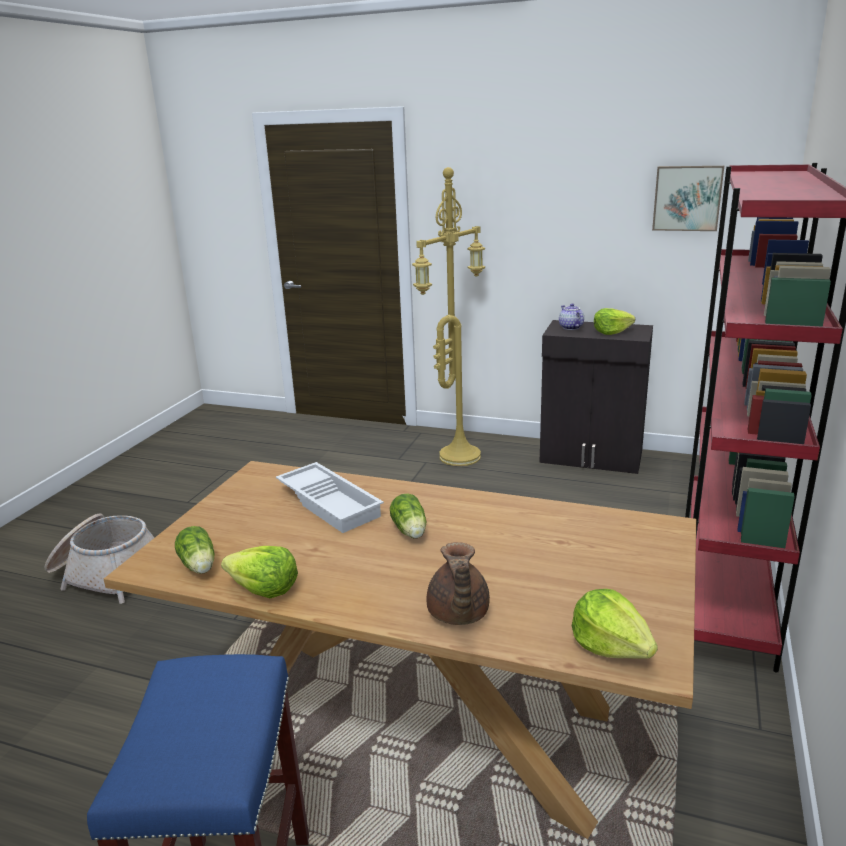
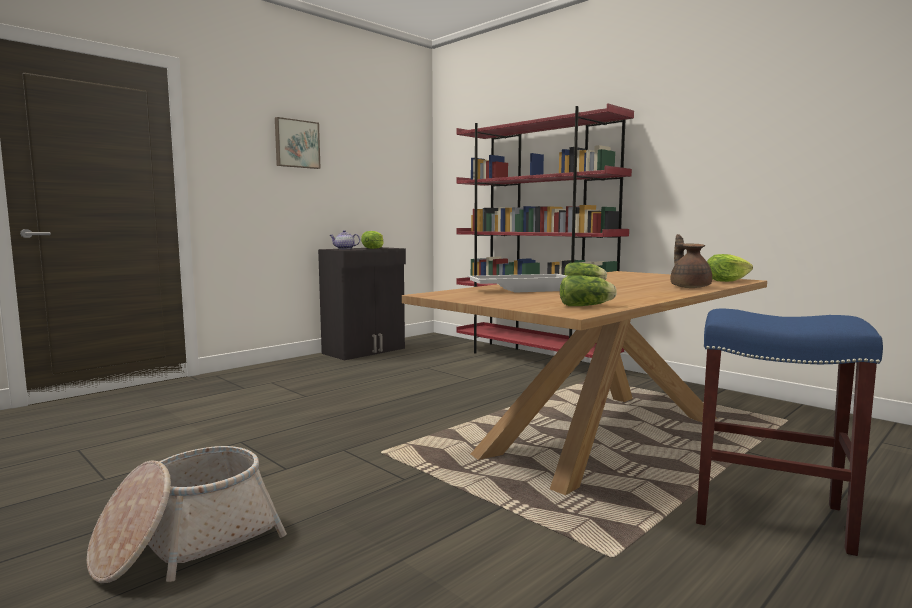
camera: 65 degrees left, 15 degrees down
lettuce [221,546,298,598] -> none
yellow floor lamp [412,167,485,466] -> none
brown teapot [427,542,490,625] -> brown teapot turned 120 degrees counterclockwise [671,234,712,288]
picture [652,166,724,231] -> picture moved to [275,117,321,169]

